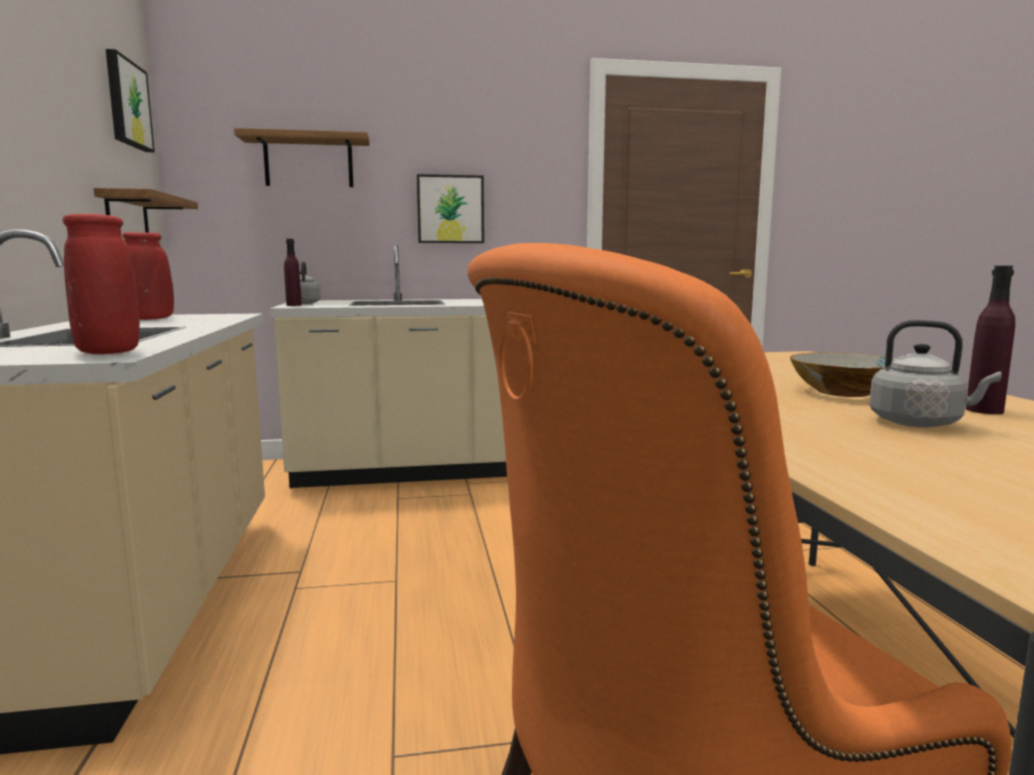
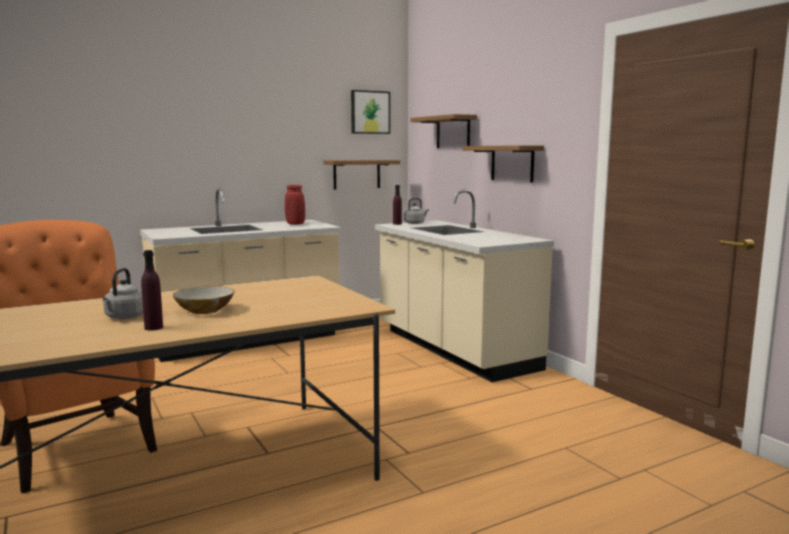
camera: 70 degrees right, 0 degrees up
red vase [62,214,140,354] -> none
picture [417,174,484,243] -> shelf [462,145,544,182]

